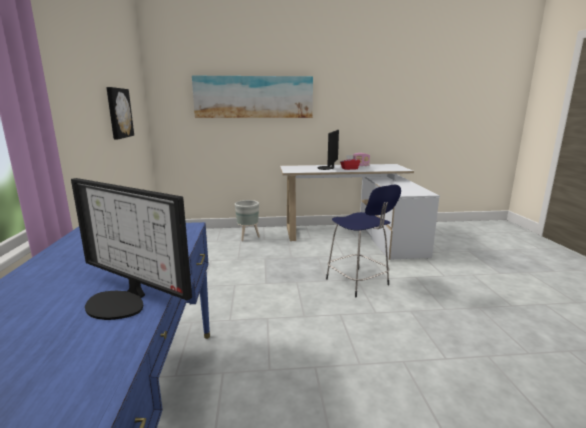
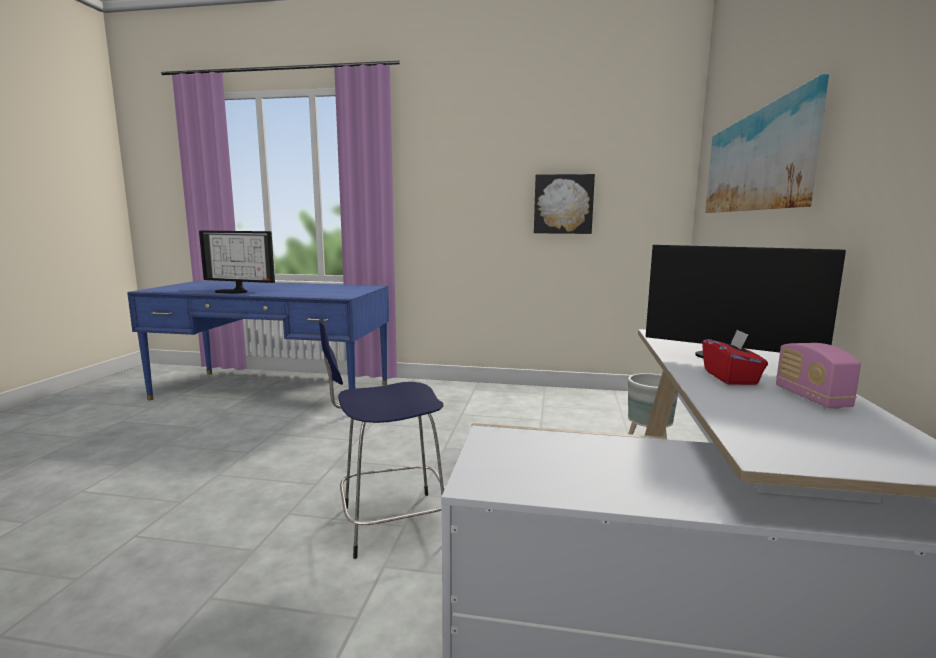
camera: 105 degrees right, 5 degrees down
monitor [71,178,192,320] -> monitor turned 120 degrees counterclockwise [199,230,275,294]

